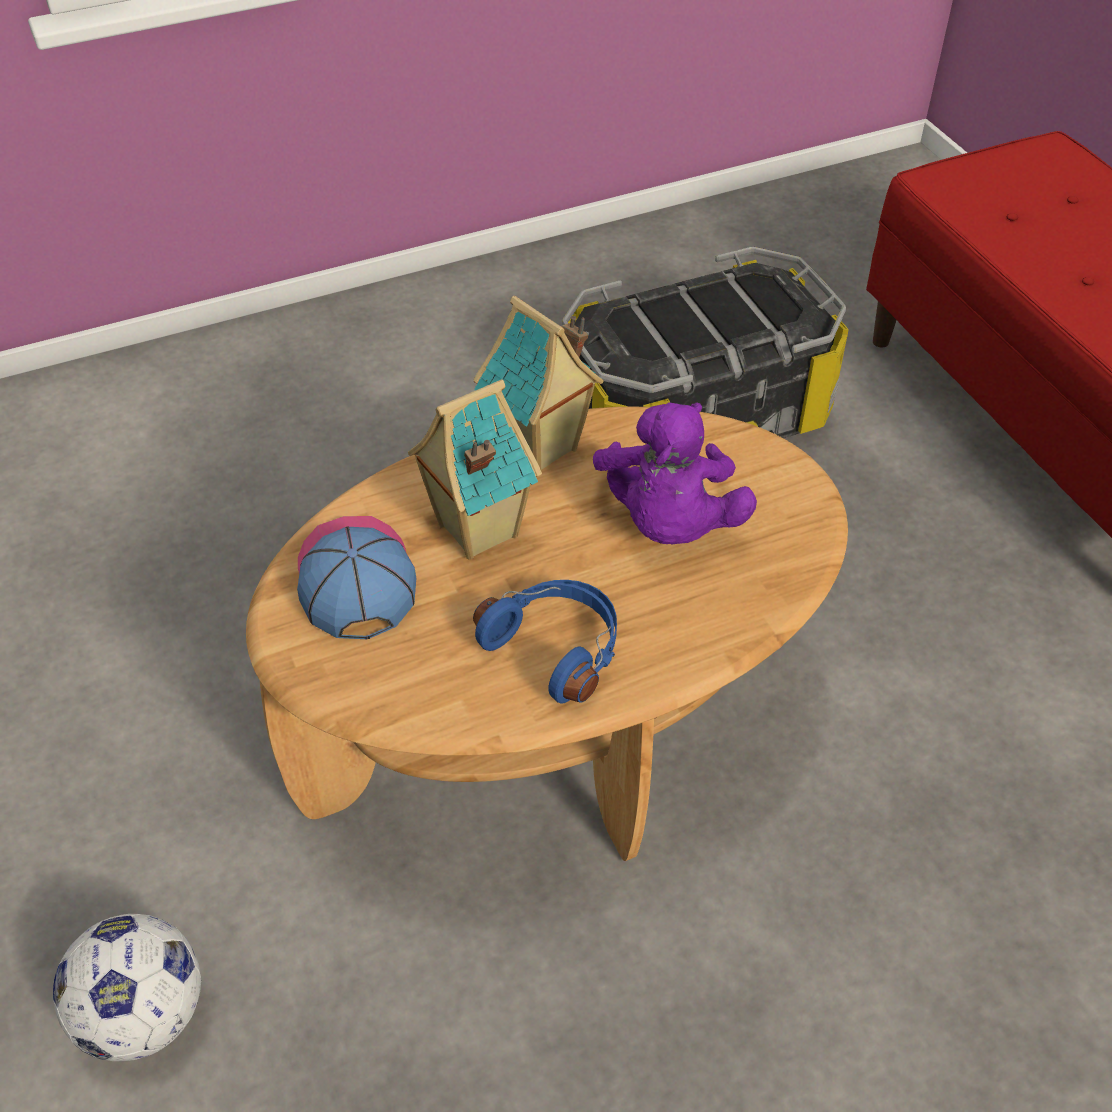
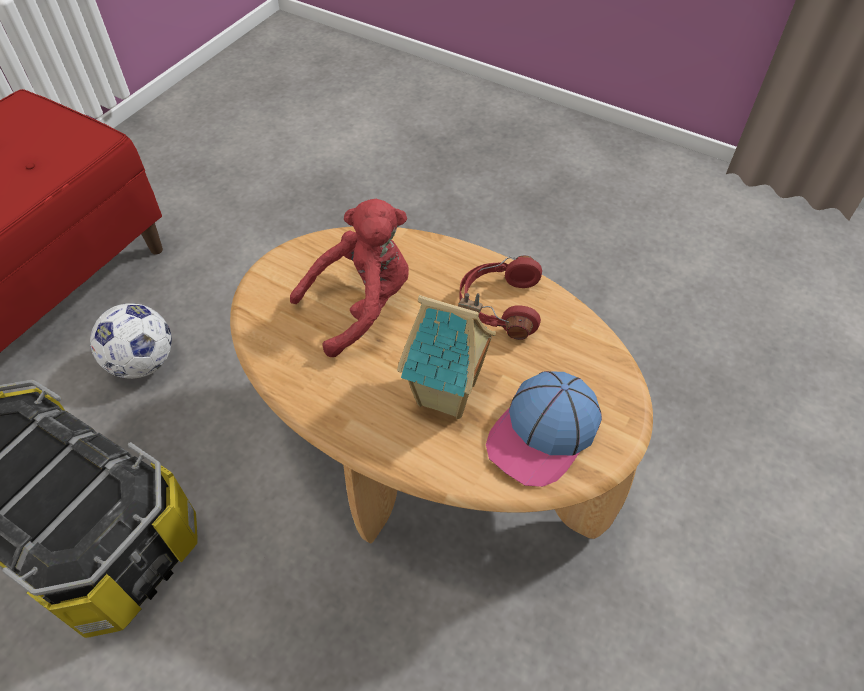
camera: 125 degrees left, 5 degrees up
football [53,914,201,1061] -> football moved to [90,303,172,379]
toy house [473,296,603,470] -> none
blue headphones [473,580,617,704] -> red headphones [460,256,542,340]
purple plush toy [593,402,757,545] -> red plush toy [290,199,409,357]

